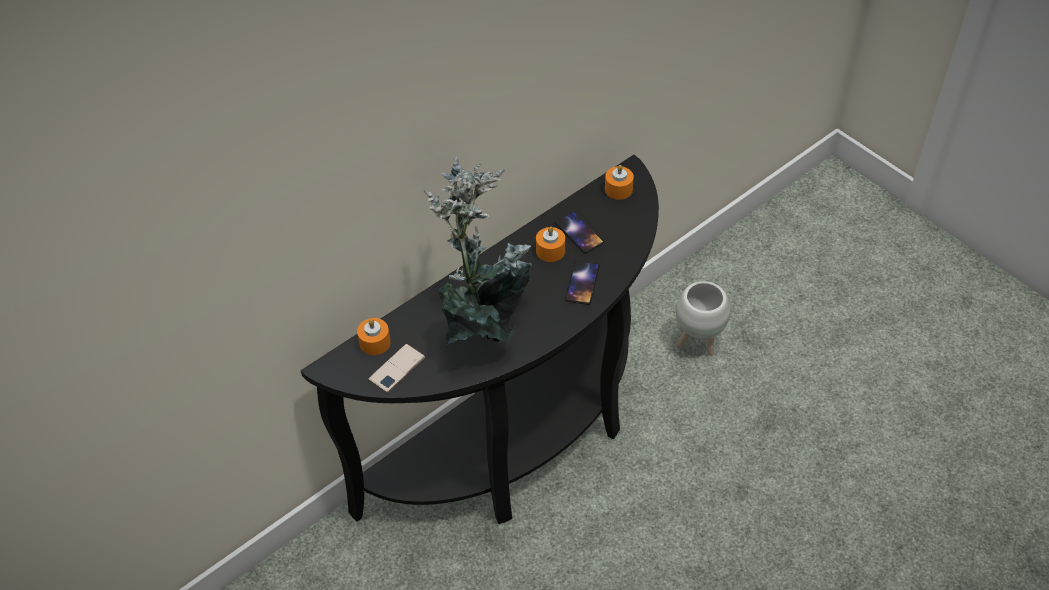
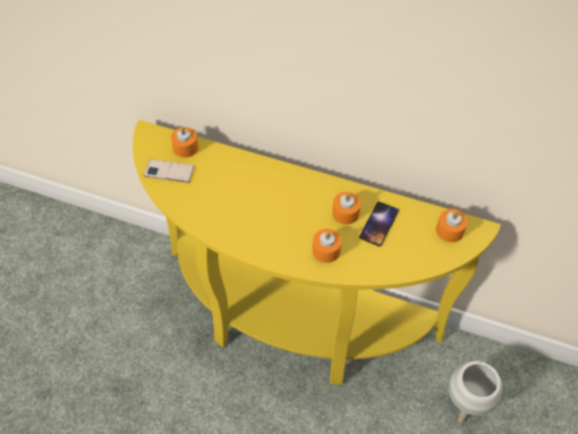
camera: 60 degrees right, 5 degrees up
black console table [301,155,659,524] -> yellow console table [132,120,501,385]
potted plant [424,157,532,349] -> none
phone [565,260,599,305] -> orange candle [312,229,342,263]

